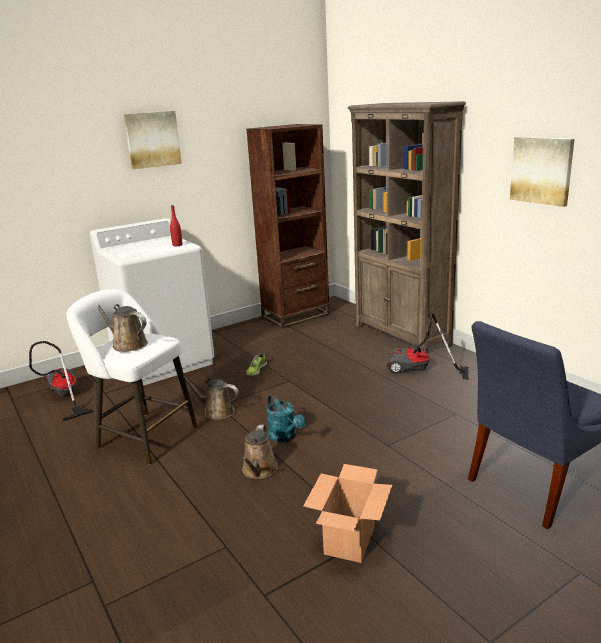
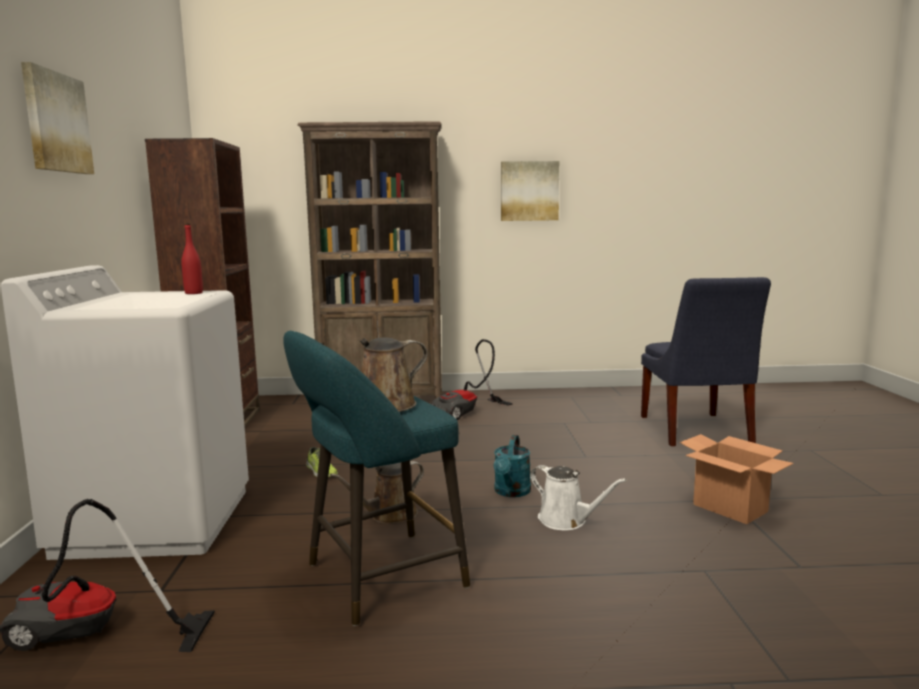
camera: 60 degrees left, 10 degrees down
white stool [66,289,197,465] -> turquoise stool [283,331,470,626]
brown watering can [242,425,278,479] -> white watering can [530,465,627,530]
turquoise watering can [266,395,305,443] -> turquoise watering can turned 105 degrees clockwise [494,435,531,497]

